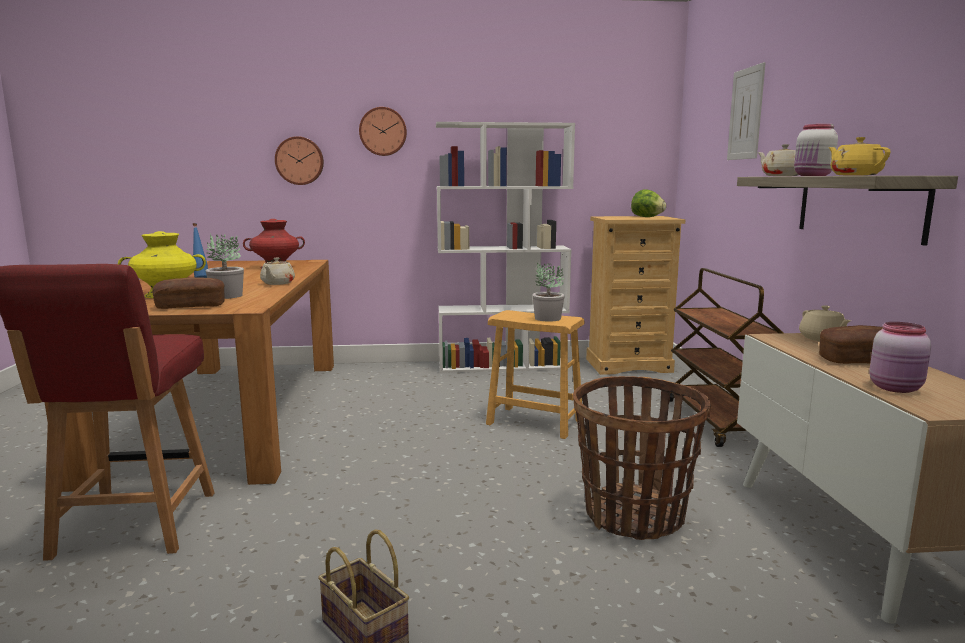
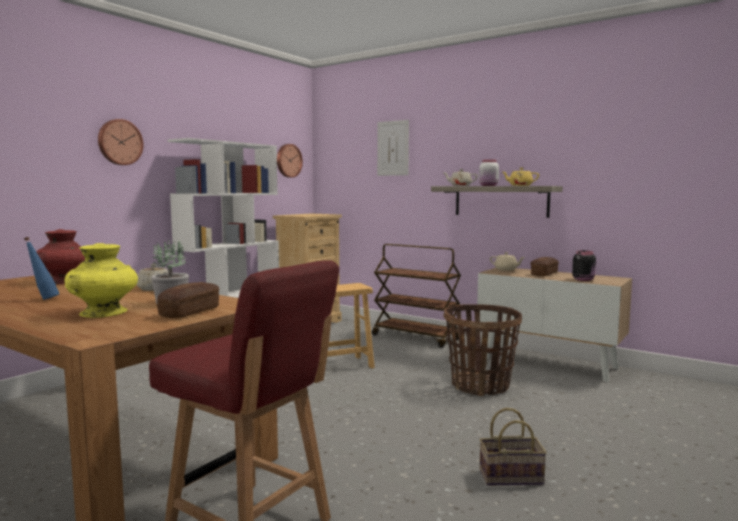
camera: 50 degrees left, 5 degrees down
wall clock [275,136,324,185] -> wall clock moved to [277,144,303,178]
potted plant [532,263,565,322] -> none
lettuce [631,189,666,217] -> none
pink jar [869,322,931,393] -> black jar [572,250,596,281]

